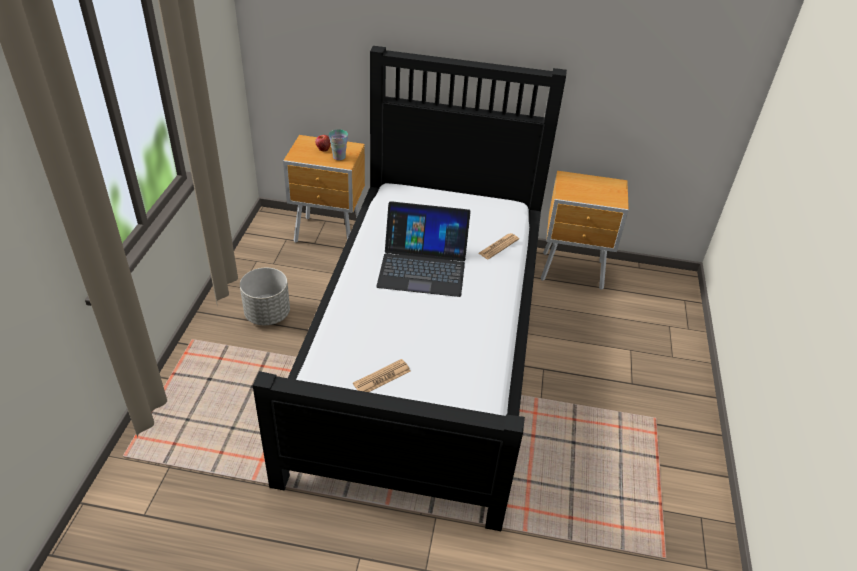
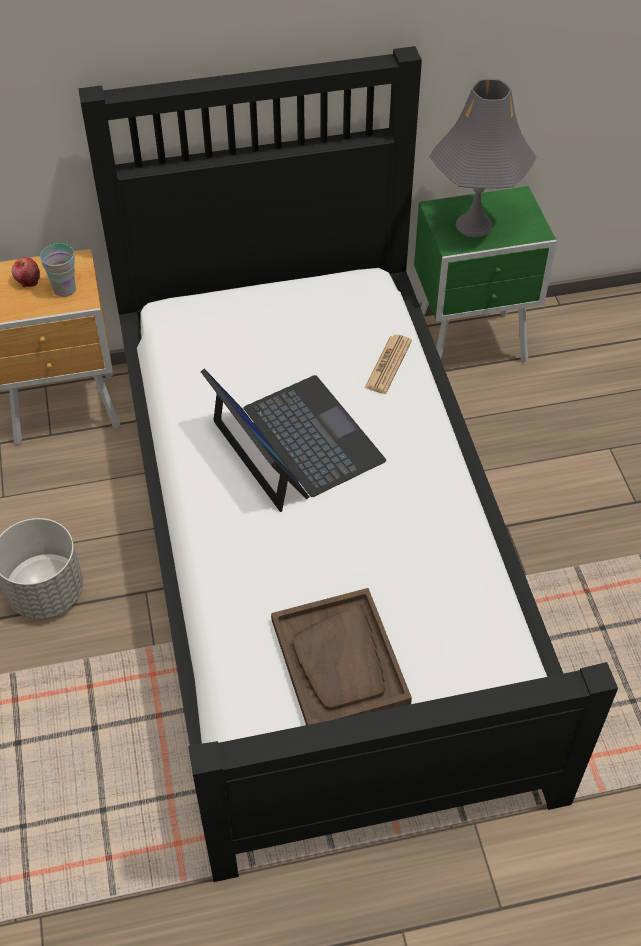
camera: 20 degrees left, 10 degrees up
newspaper [353,359,410,392] -> brown tray [271,588,412,725]
laptop [376,201,471,297] -> laptop turned 105 degrees counterclockwise [201,369,386,512]
brown nightstand [540,171,629,290] -> green nightstand [414,186,557,362]
none -> grey table lamp [429,79,537,238]

